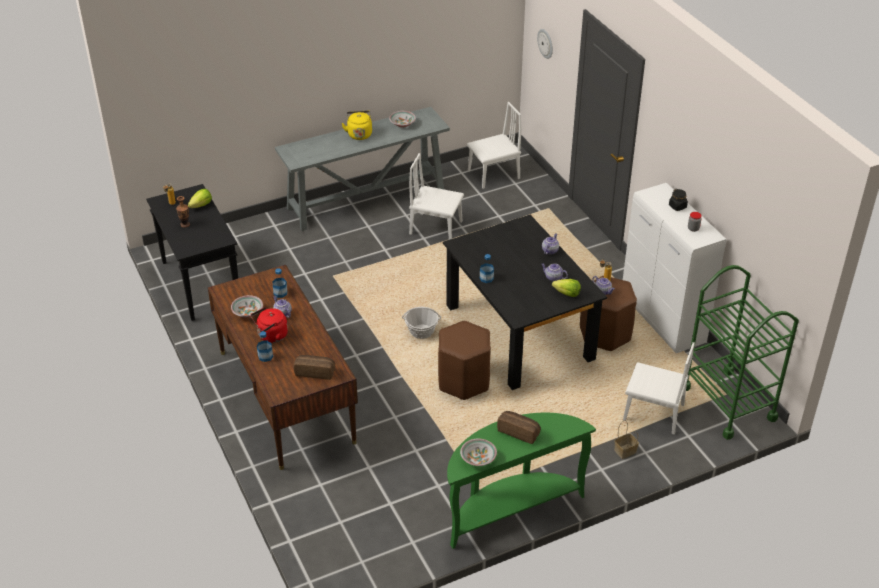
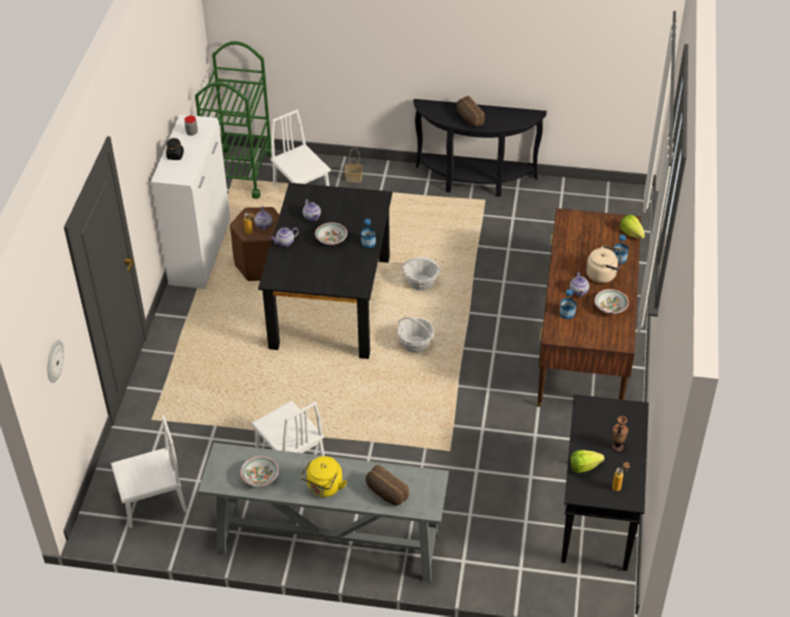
camera: 145 degrees left, 5 degrees up
red kettle [251,307,288,343] -> beige kettle [586,245,621,283]
bread [294,355,335,380] -> bread moved to [366,465,409,505]
brown stool [438,321,491,400] -> basket [401,257,442,291]
green console table [447,413,596,549] -> black console table [413,99,547,197]
bowl [460,438,497,466] -> bowl moved to [315,222,347,245]
white chair [467,102,521,189] -> white chair turned 150 degrees clockwise [111,416,187,528]
lettuce [552,279,581,297] -> lettuce moved to [620,215,645,239]

